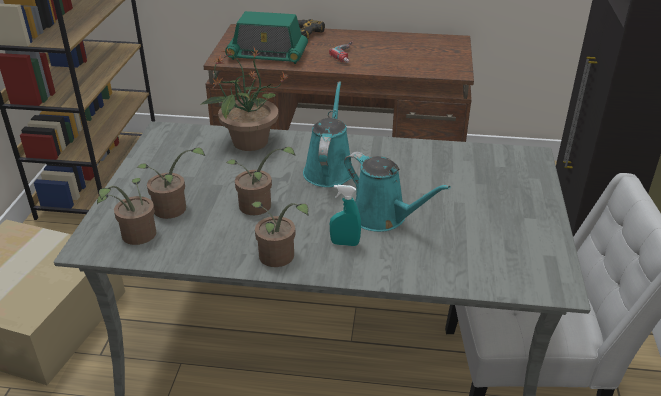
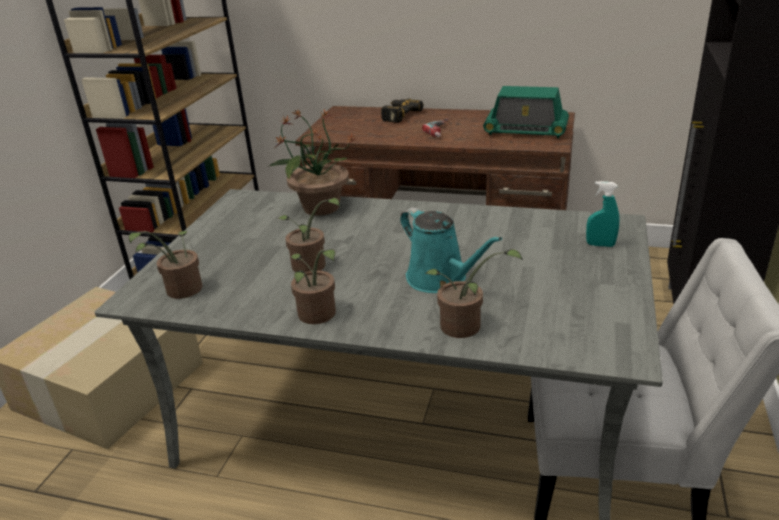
camera: 10 degrees right, 5 degrees down
potted plant [136,147,205,219] -> potted plant moved to [425,249,523,338]
radio [225,11,308,64] -> radio moved to [483,86,569,138]
turquoise watering can [303,82,352,187] -> none
turquoise spray bottle [330,185,361,246] -> turquoise spray bottle moved to [586,181,619,247]

